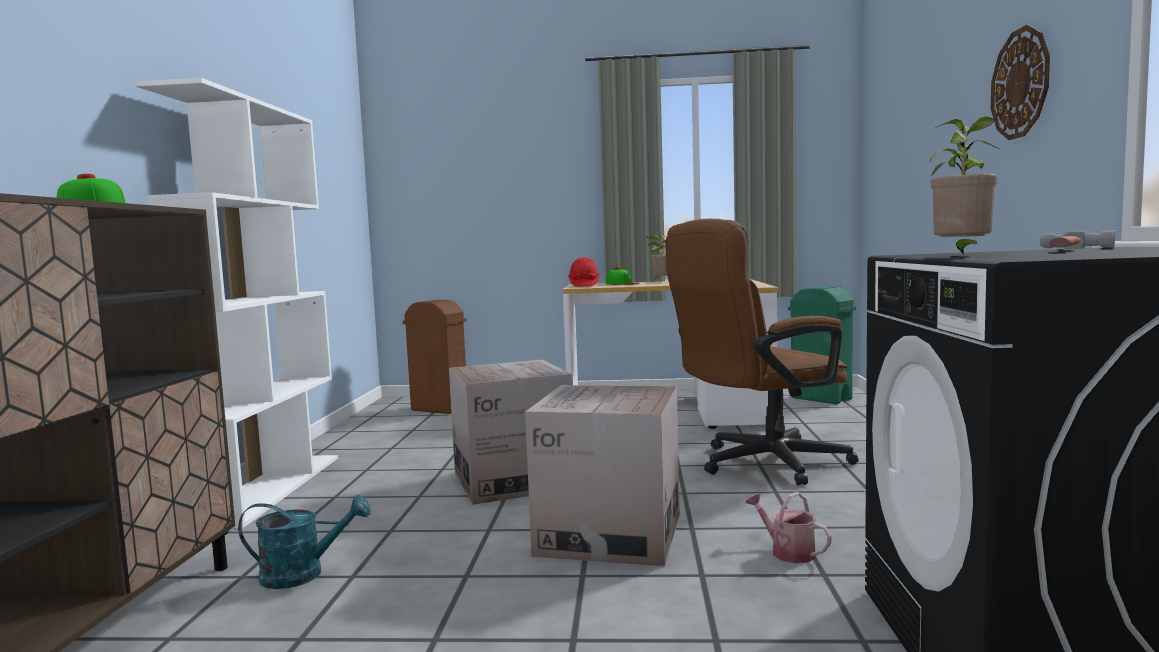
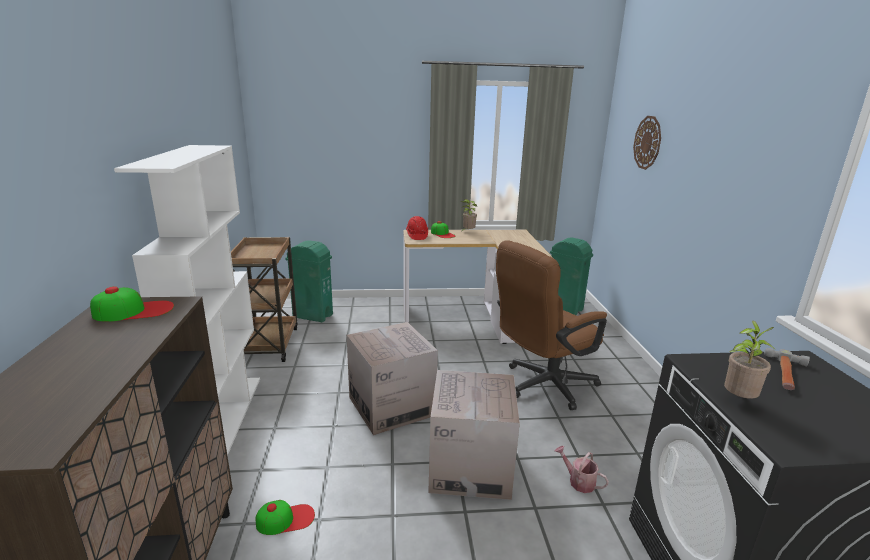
camera: 10 degrees left, 15 degrees up
turquoise watering can [238,495,371,589] -> cap [256,500,315,535]
brown trash can [402,300,466,414] -> green trash can [285,240,333,322]
wall clock [991,25,1050,140] -> wall clock moved to [633,116,661,170]
none -> brown cart [231,237,298,362]

